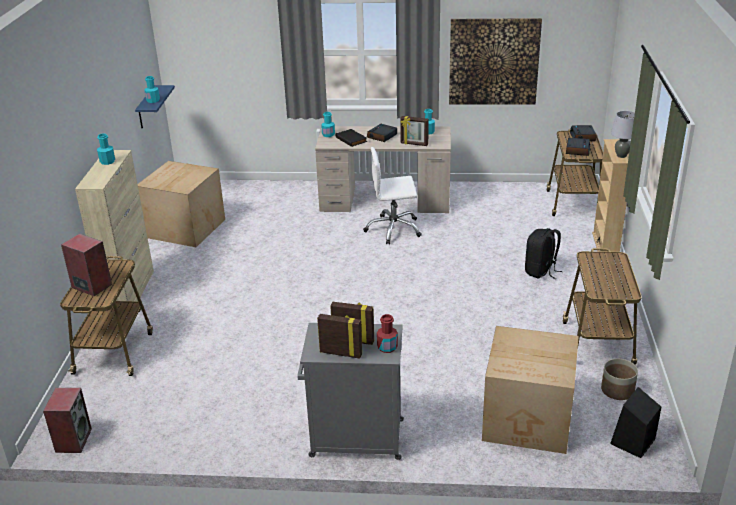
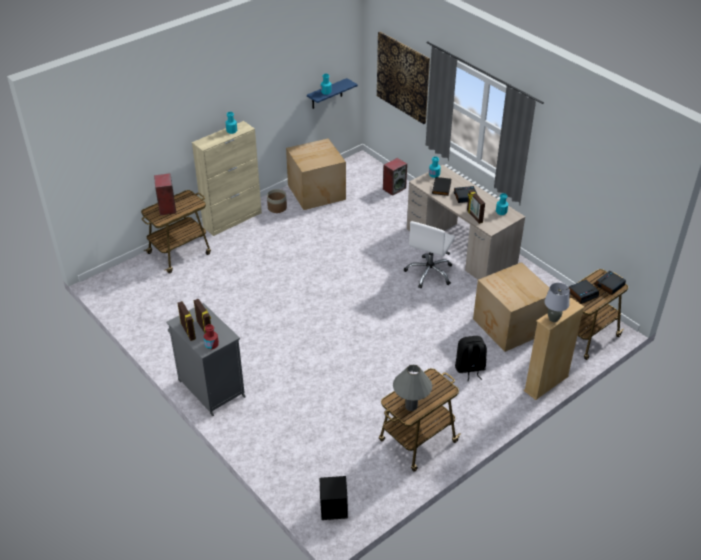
camera: 45 degrees right, 10 degrees up
speaker [43,388,92,453] -> speaker moved to [383,158,407,196]
white office chair [363,147,422,244] -> white office chair turned 105 degrees counterclockwise [404,221,455,288]
picture [449,18,542,104] -> picture moved to [377,32,430,124]
cardboard box [482,326,579,454] -> cardboard box moved to [473,262,549,352]
planter [601,359,638,400] -> planter moved to [267,189,287,213]
none -> grey table lamp [393,365,432,411]

